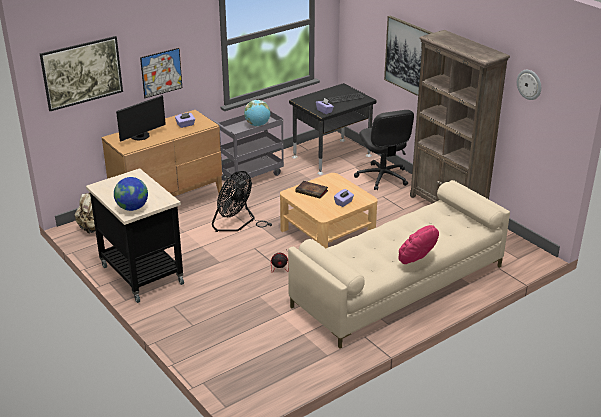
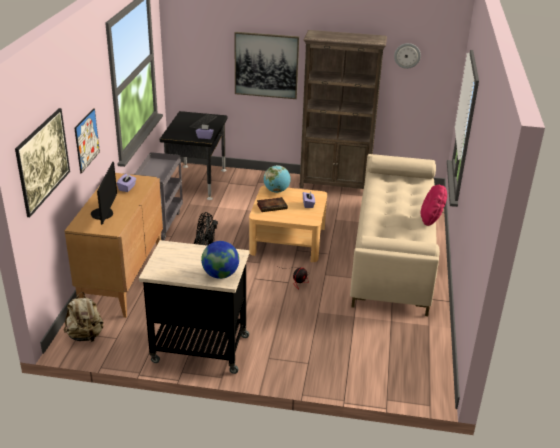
camera: 45 degrees left, 0 degrees up
globe [244,100,270,126] -> globe moved to [263,165,291,193]
black office chair [354,110,414,190] -> none

